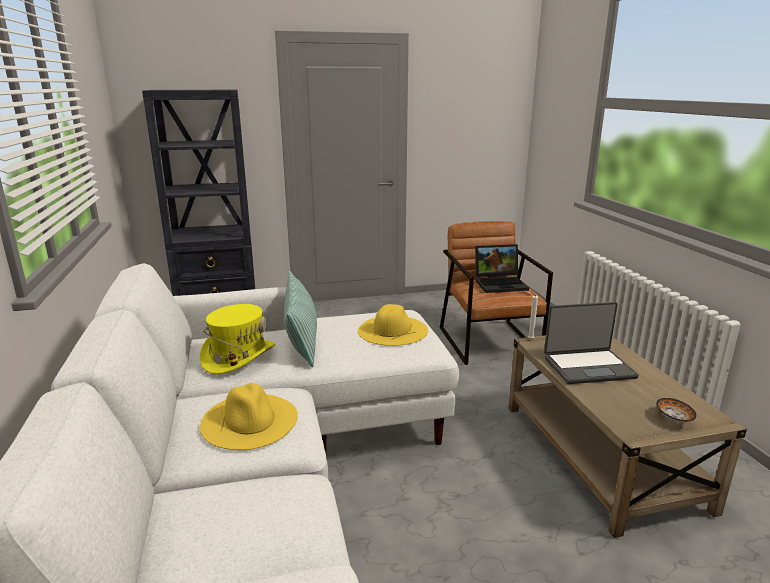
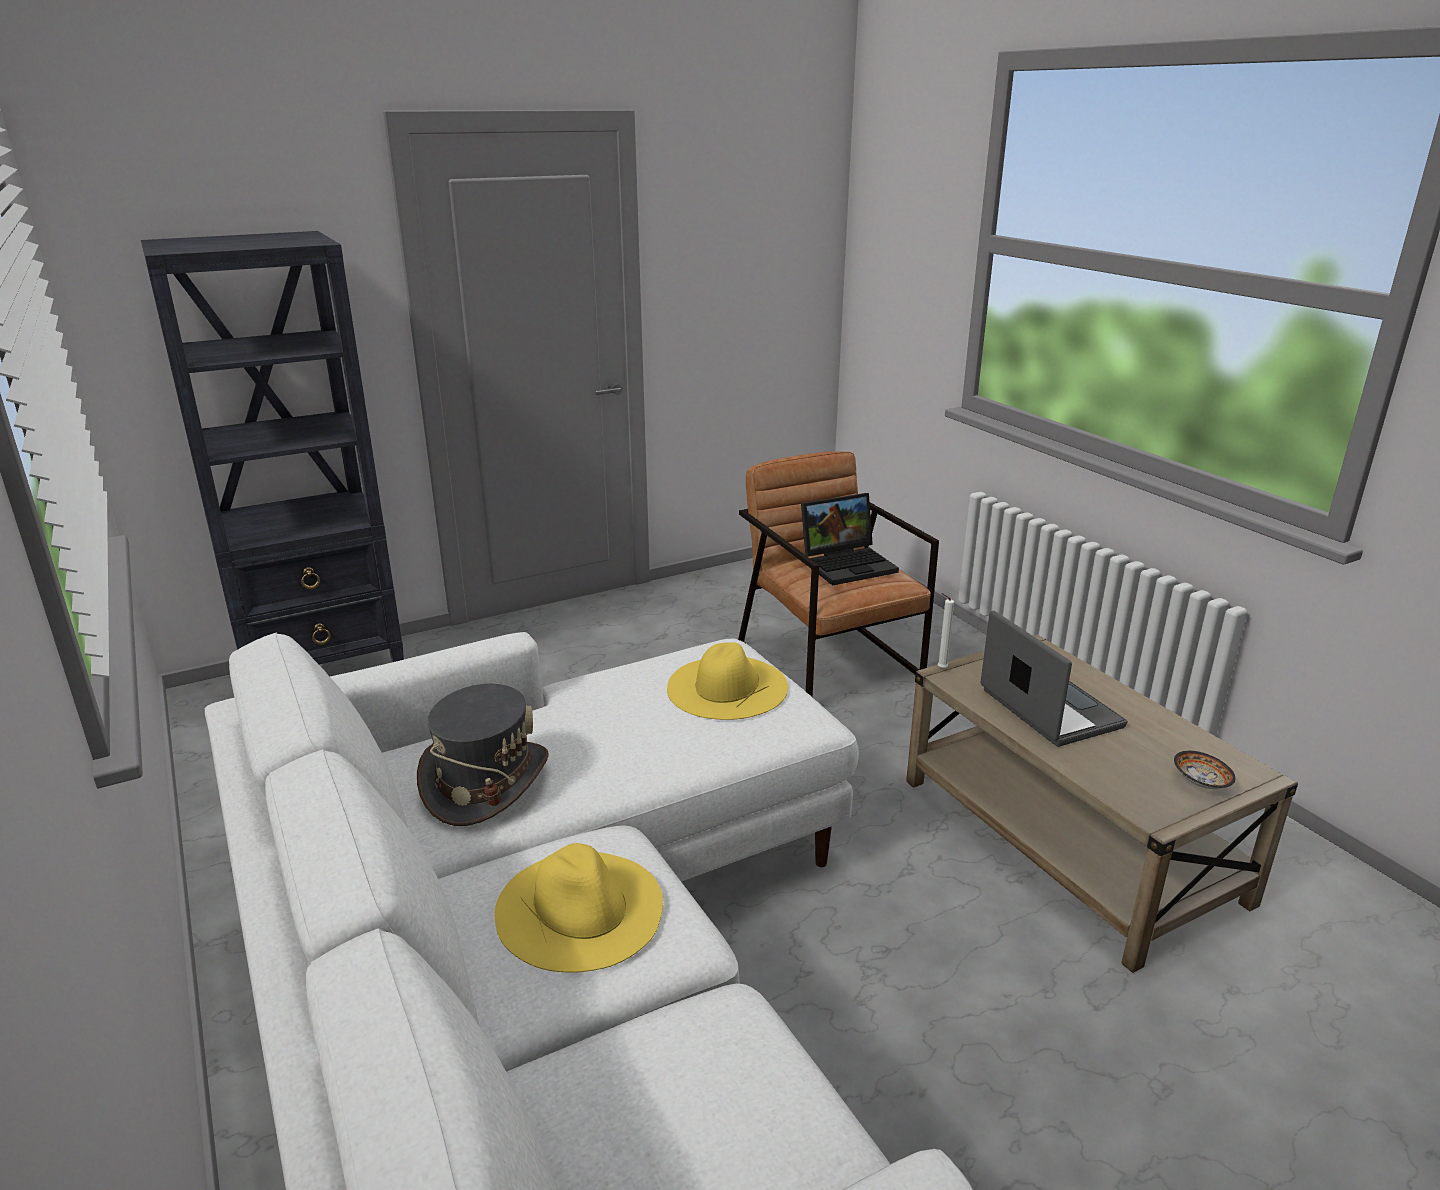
camera: 15 degrees left, 5 degrees up
yellow hat [200,304,275,374] -> grey hat [417,683,549,826]
pillow [284,270,317,367] -> none
laptop [544,302,639,384] -> laptop turned 90 degrees counterclockwise [980,611,1127,747]

